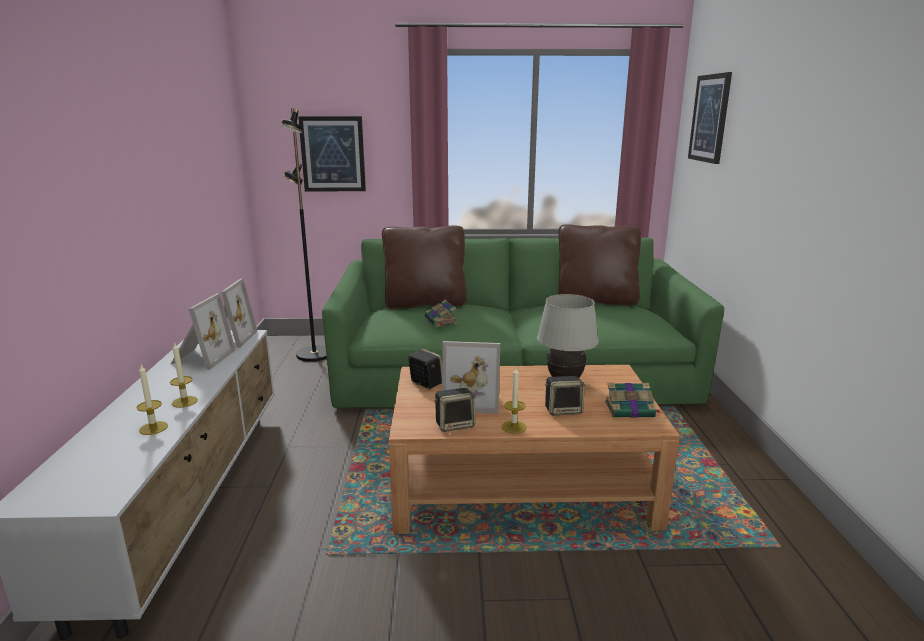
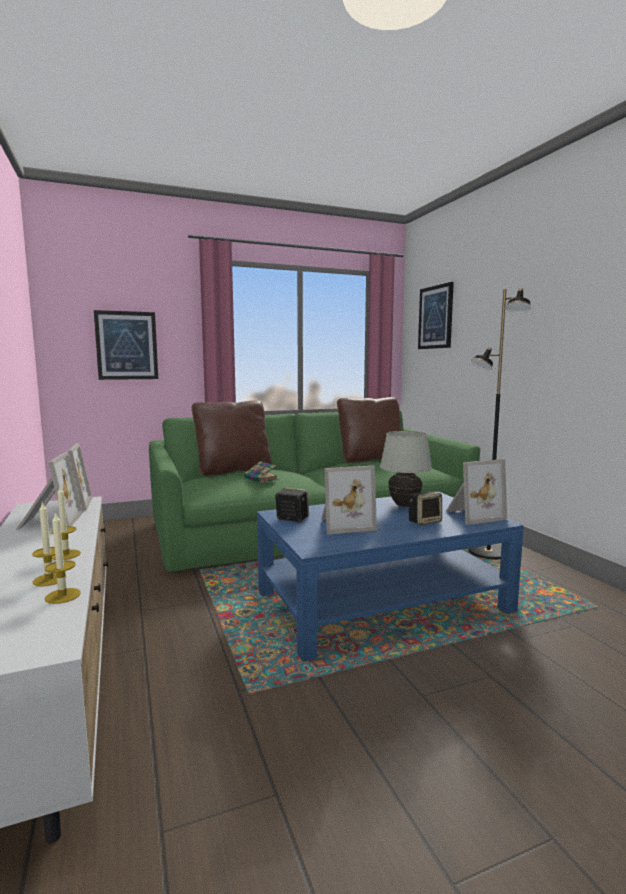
camera: 20 degrees left, 10 degrees down
black floor lamp [280,108,327,362] -> black floor lamp moved to [468,288,531,560]
brown coffee table [389,365,680,534] -> blue coffee table [257,491,524,661]
speaker [435,388,475,432] -> none
candle [502,367,526,434] -> candle moved to [45,512,81,604]
book [605,383,662,417] -> picture frame [445,459,507,525]

